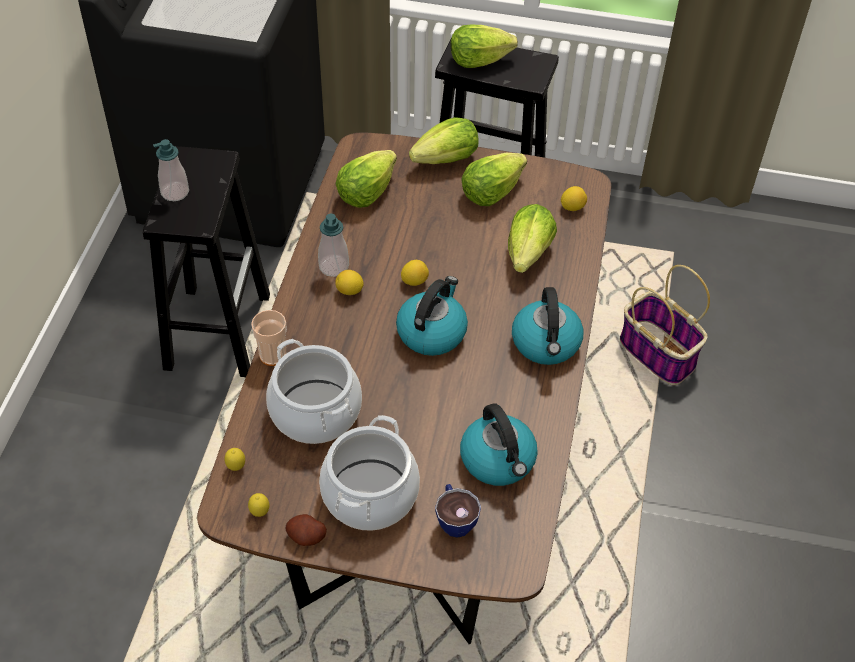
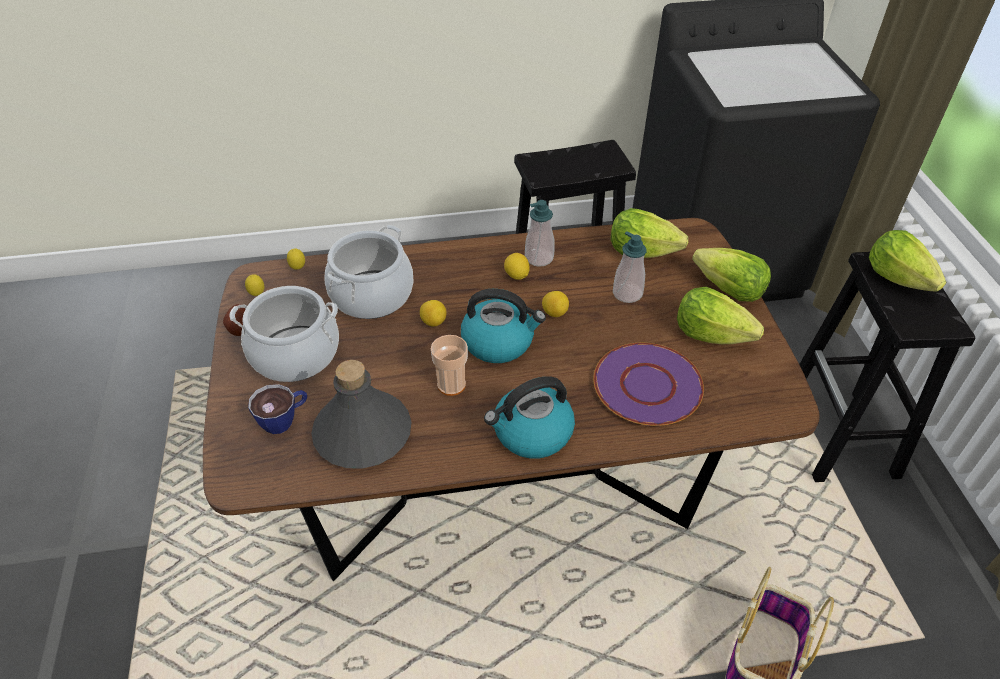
camera: 70 degrees right, 5 degrees down
soap dispenser [153,139,189,201] -> soap dispenser moved to [613,231,647,303]
cup [251,310,287,366] -> cup moved to [431,335,468,396]
kettle [460,403,538,486] -> grey bottle [311,360,411,468]
lettuce [508,204,557,273] -> purple plate [593,343,704,426]
lemon [561,186,587,211] -> lemon moved to [420,300,447,327]

